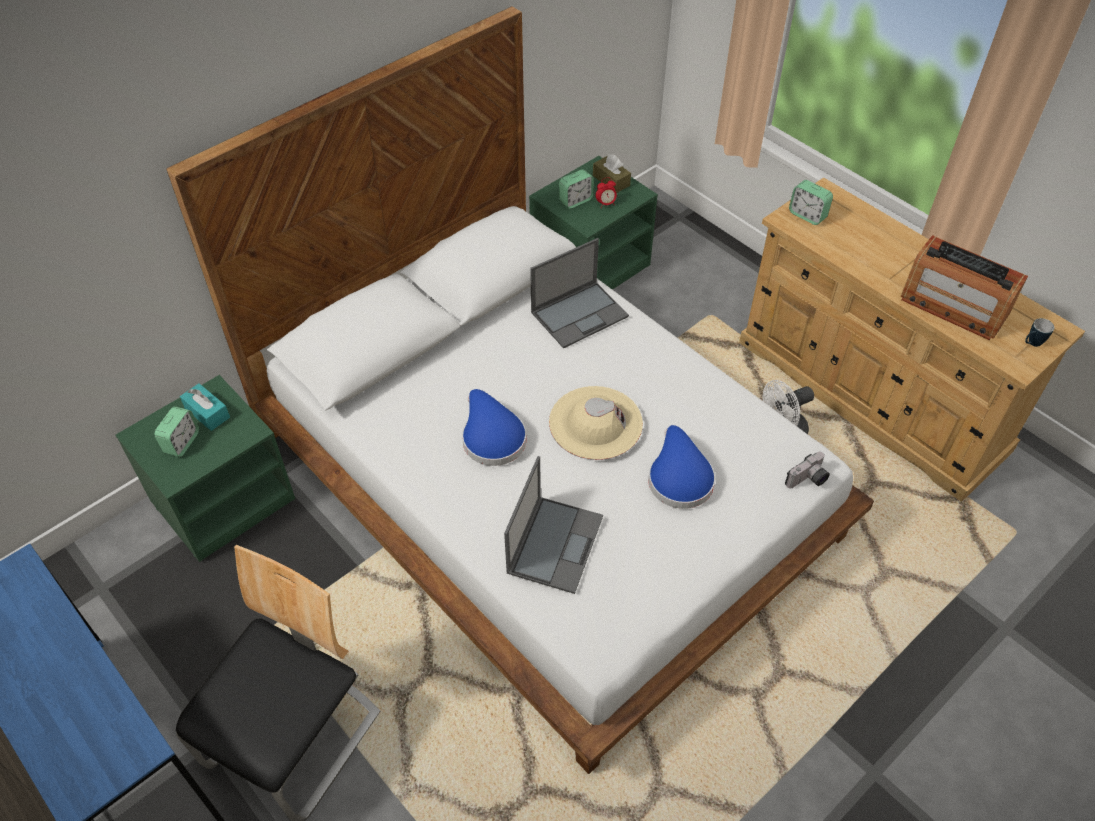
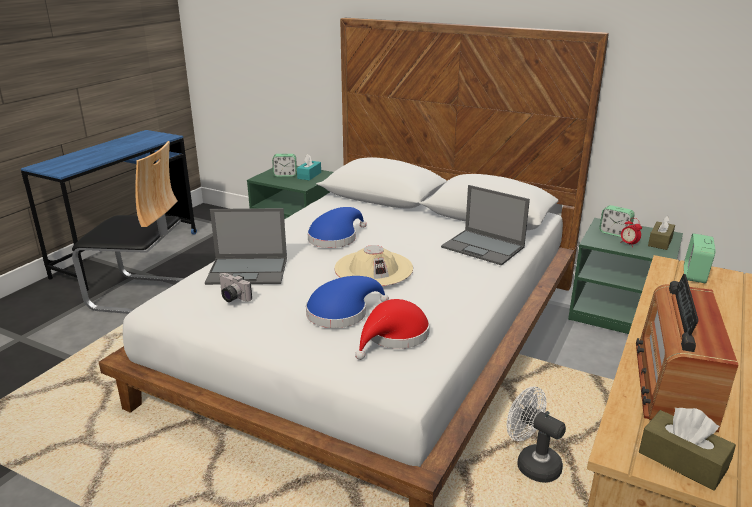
camera: 70 degrees right, 25 degrees down
camera [785,452,830,488] -> camera moved to [219,273,252,302]
mug [1025,318,1055,347] -> brown tissue box [639,408,736,491]
none -> red hat [355,299,430,360]

